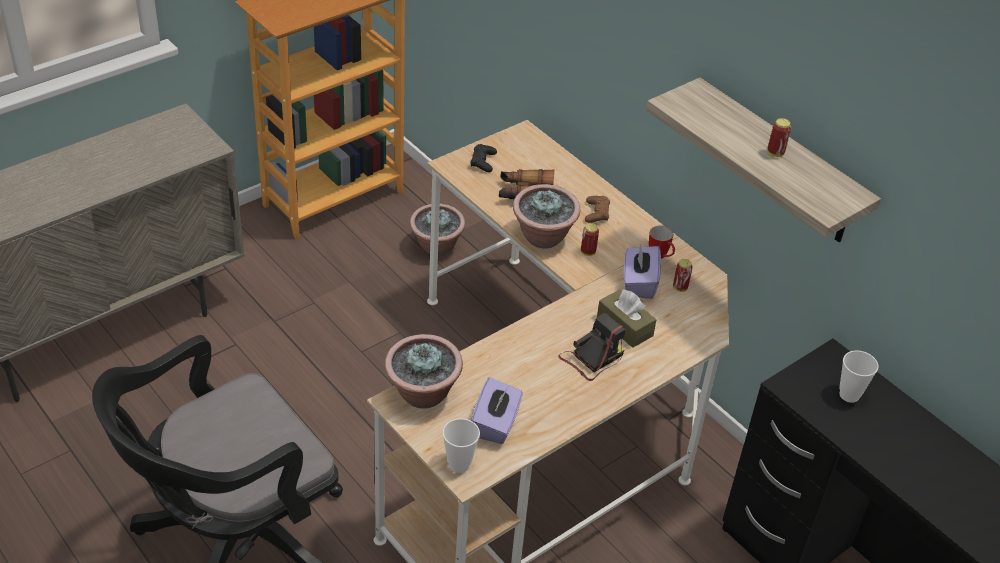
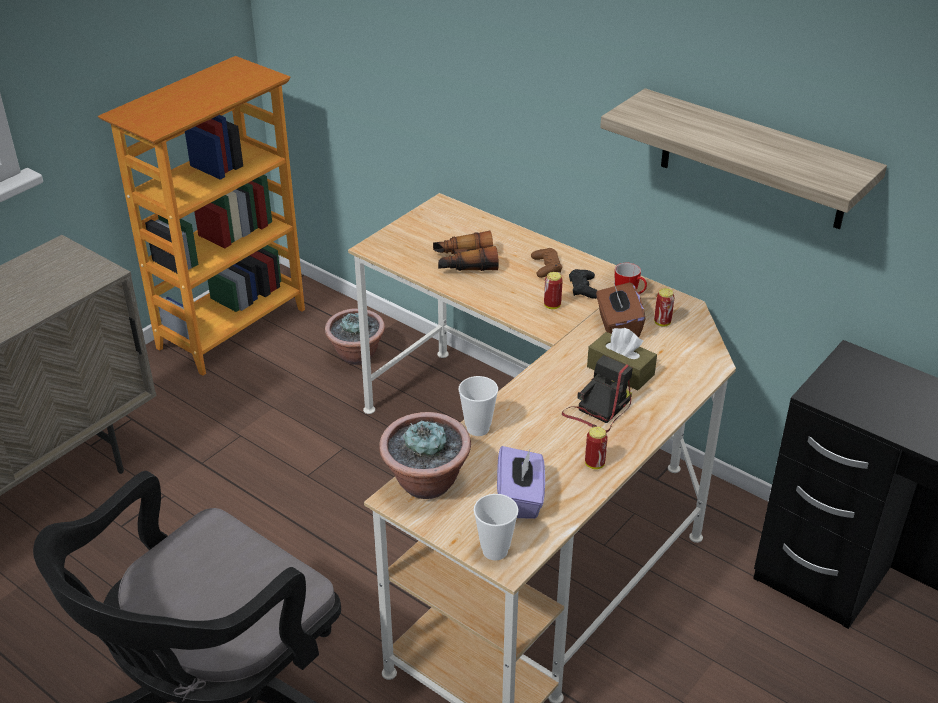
camera: 10 degrees left, 5 degrees down
black game controller [470,144,497,172] -> black game controller moved to [569,269,598,299]
potted plant [513,184,580,249] -> none
purple tissue box [624,244,661,299] -> brown tissue box [596,282,645,337]
can [768,118,791,157] -> can moved to [585,427,608,469]
cup [839,350,879,403] -> cup moved to [458,376,498,436]

